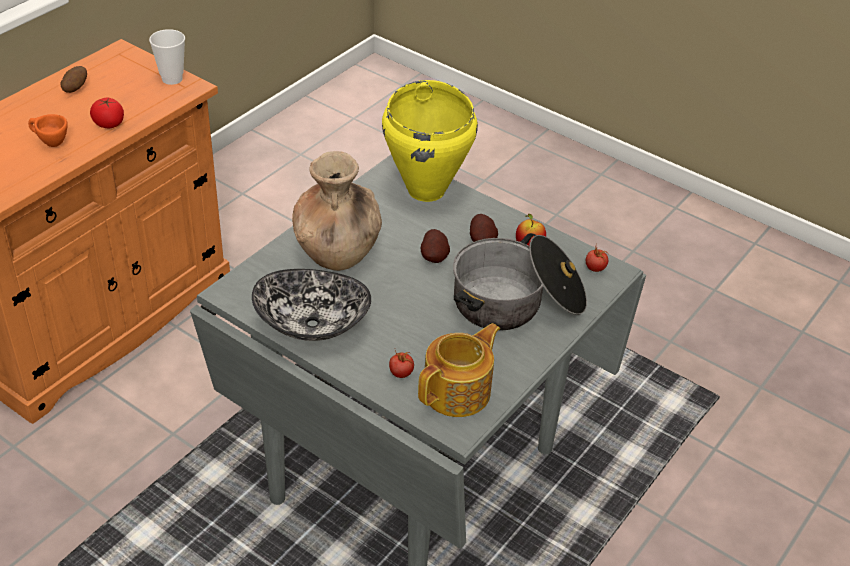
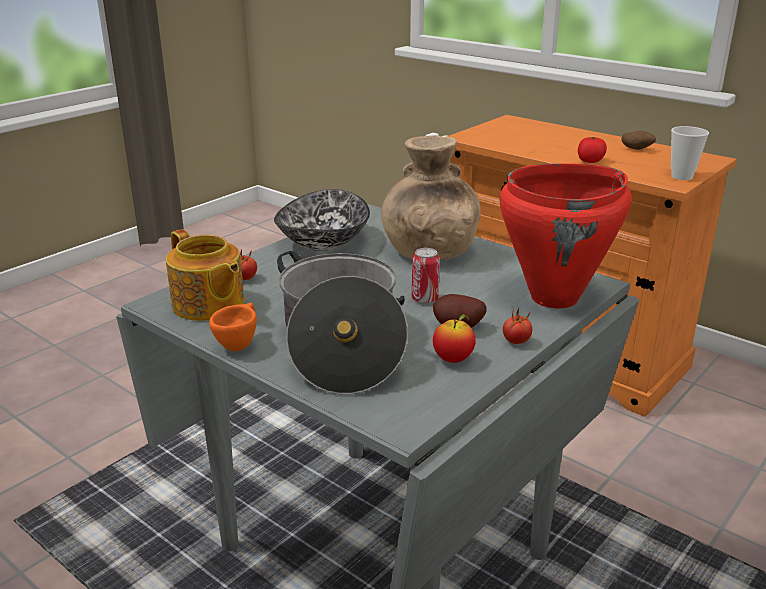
camera: 95 degrees right, 15 degrees down
orange cup [28,114,68,147] -> orange cup moved to [209,303,257,351]
yellow cooking pot [382,80,478,202] -> red cooking pot [500,163,631,308]
potato [421,229,450,263] -> can [412,248,440,304]
tomato [586,247,608,272] -> tomato moved to [503,308,532,344]

